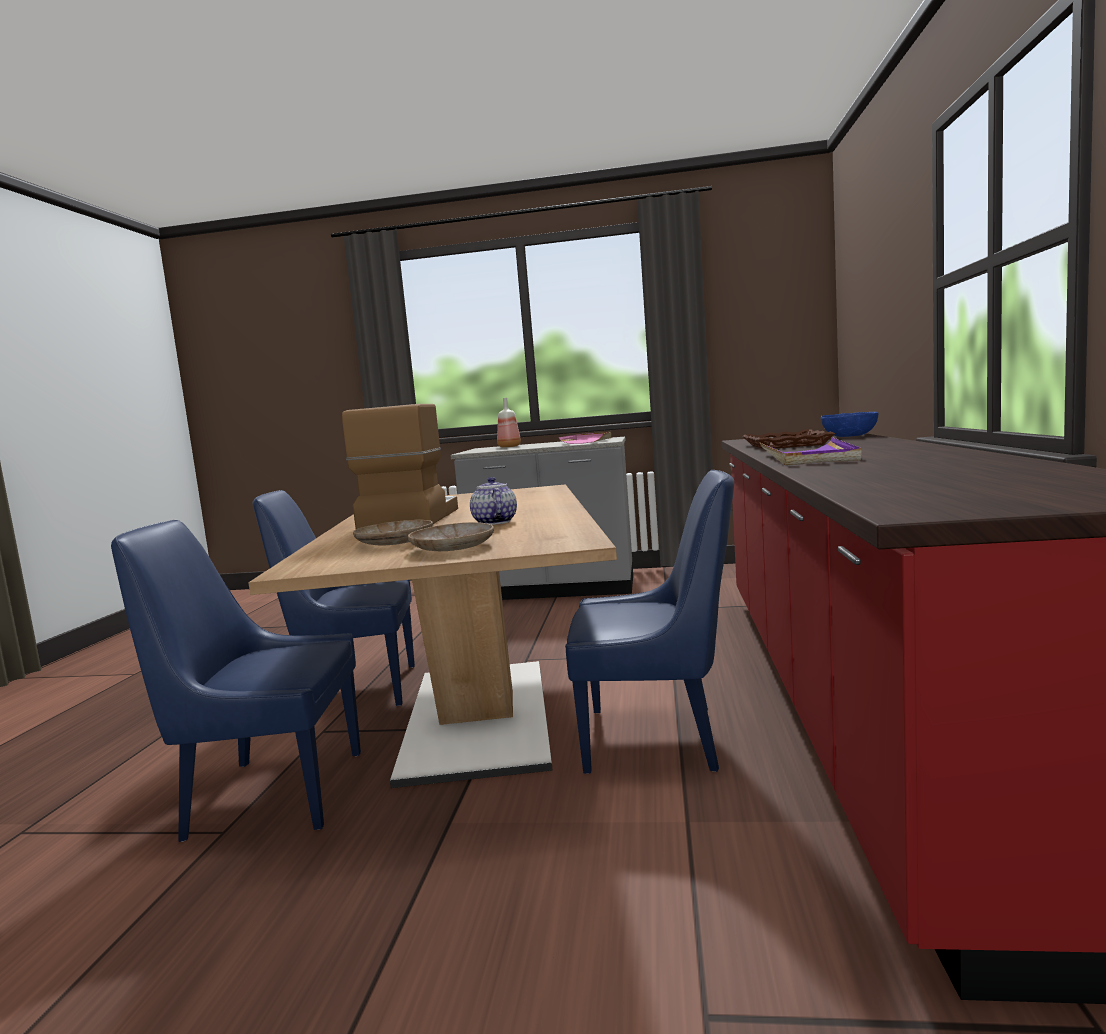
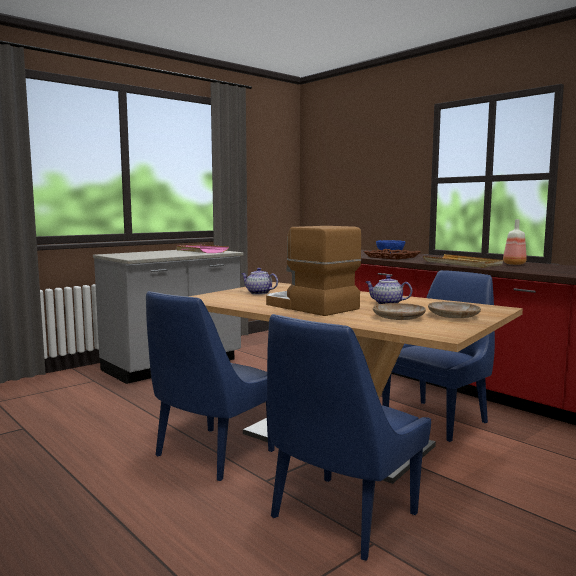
camera: 50 degrees left, 0 degrees up
bottle [497,398,521,447] -> bottle moved to [503,219,527,265]
purple tray [760,437,862,465] -> beige tray [423,254,503,268]
none -> teapot [241,268,278,295]

